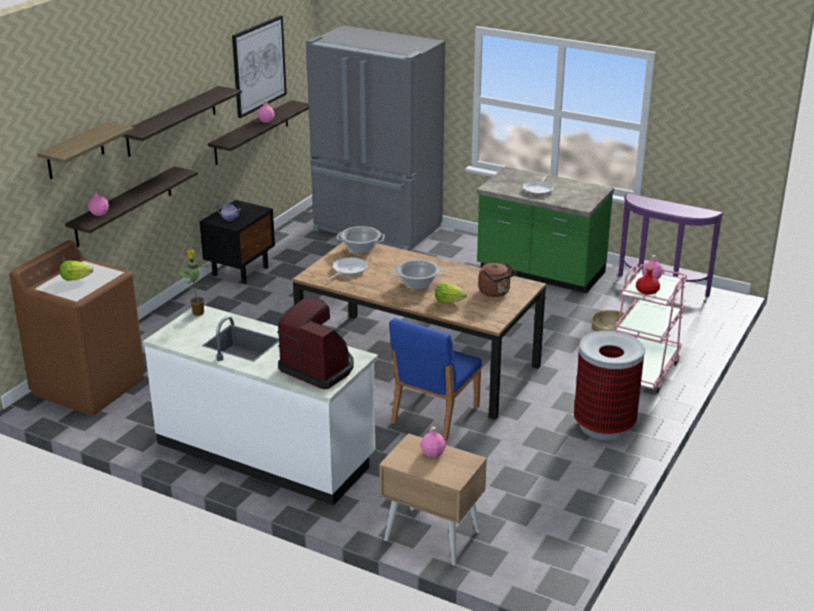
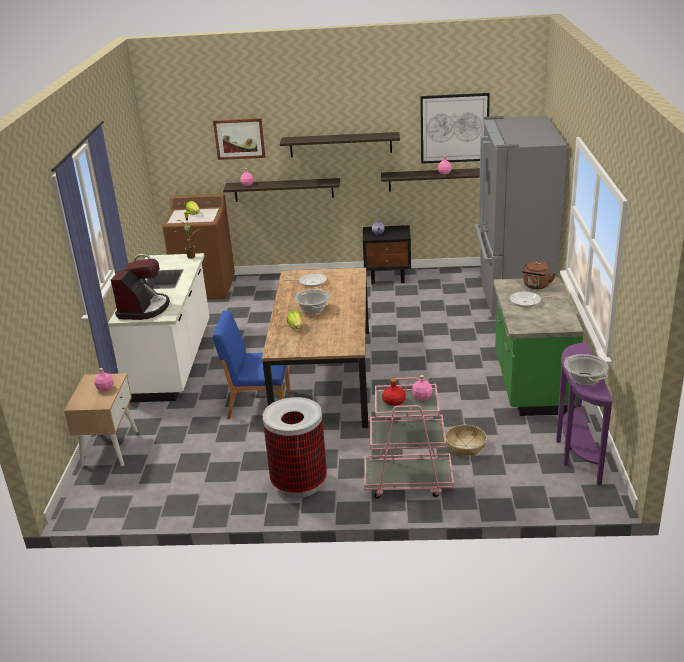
camera: 65 degrees right, 0 degrees up
shelf [37,122,134,179] -> picture [213,118,265,160]
cooking pot [337,226,385,254] -> cooking pot moved to [564,354,609,386]
brown kettle [478,263,517,297] -> brown kettle moved to [521,262,556,289]

